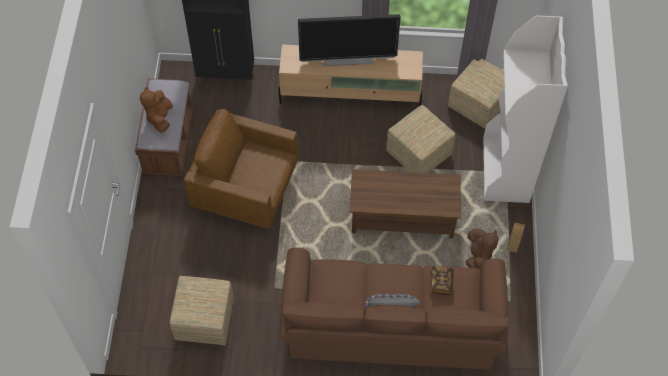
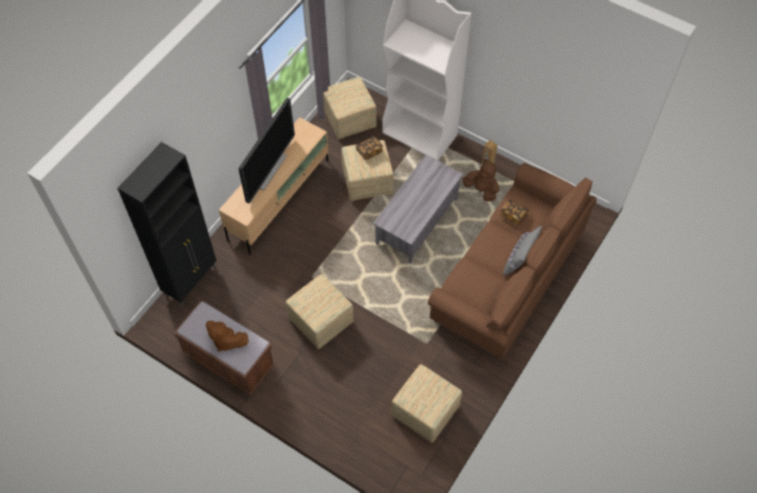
camera: 60 degrees left, 0 degrees up
brown armchair [184,109,298,229] -> ottoman [286,274,354,349]
brown coffee table [350,169,461,239] -> grey coffee table [373,155,463,264]
none -> book [356,136,383,160]

